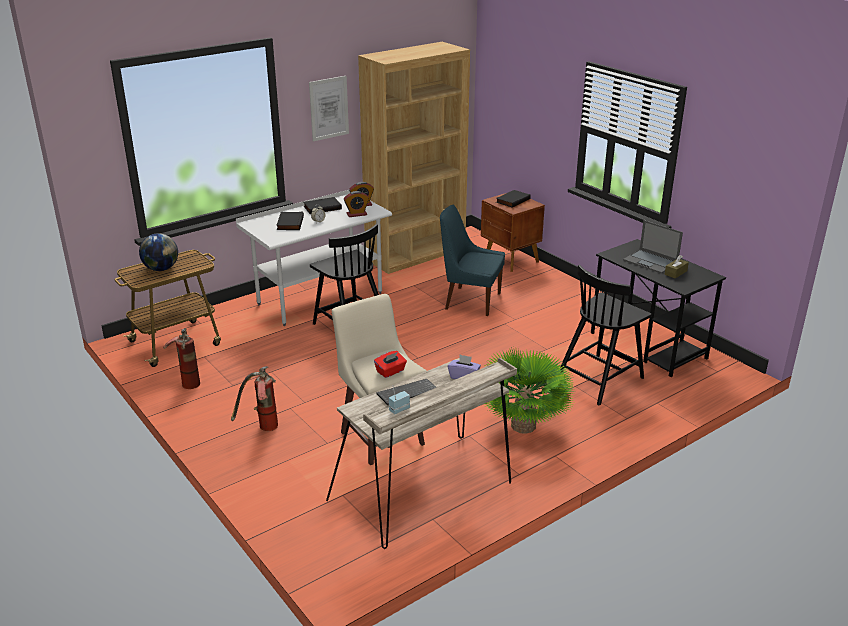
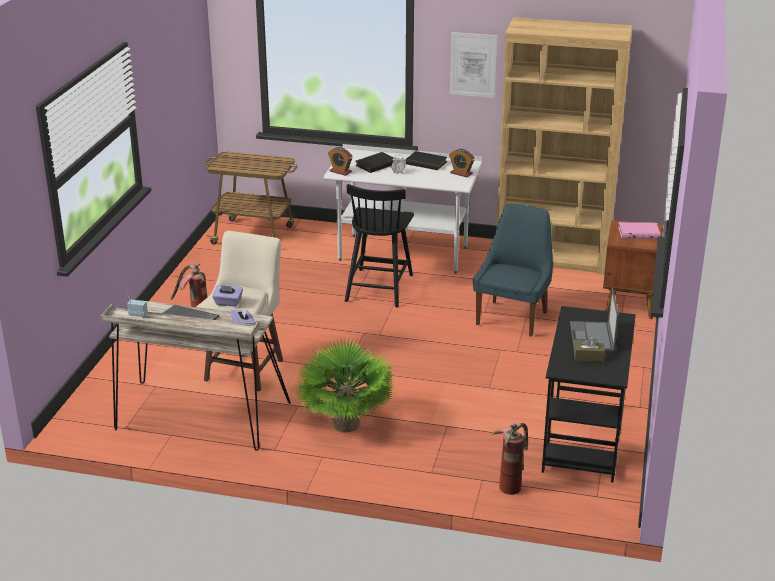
camera: 50 degrees right, 0 degrees up
globe [139,233,178,271] -> none
fire extinguisher [163,328,200,389] -> fire extinguisher moved to [491,423,528,495]
alarm clock [344,191,369,217] -> alarm clock moved to [328,147,353,176]
red tissue box [374,351,407,378] -> purple tissue box [212,285,243,306]
blue chair [440,205,505,316] -> blue chair turned 45 degrees clockwise [473,204,553,337]
black book [496,190,531,208] -> pink book [618,222,660,239]
black chair [560,265,652,405] -> none

